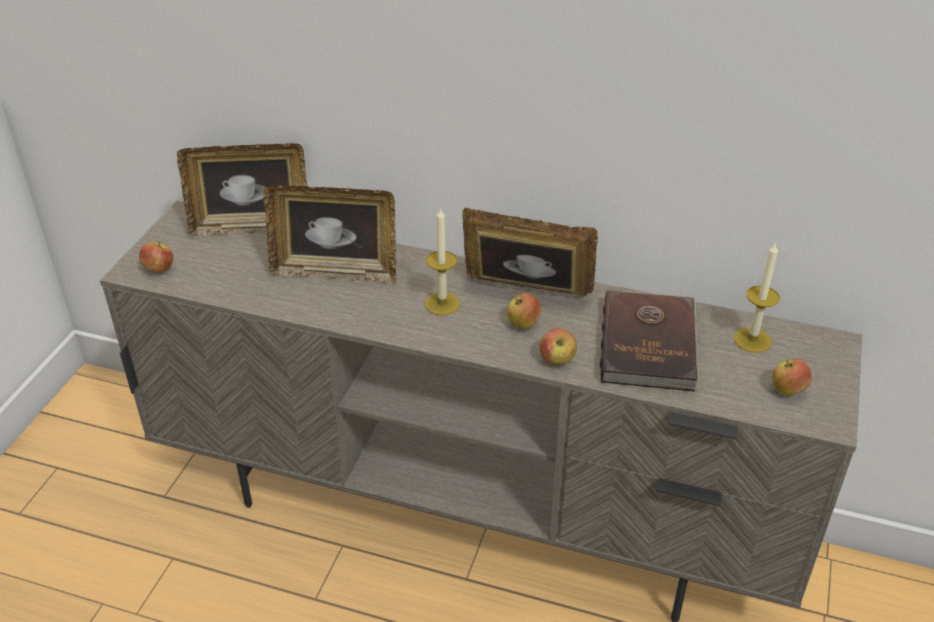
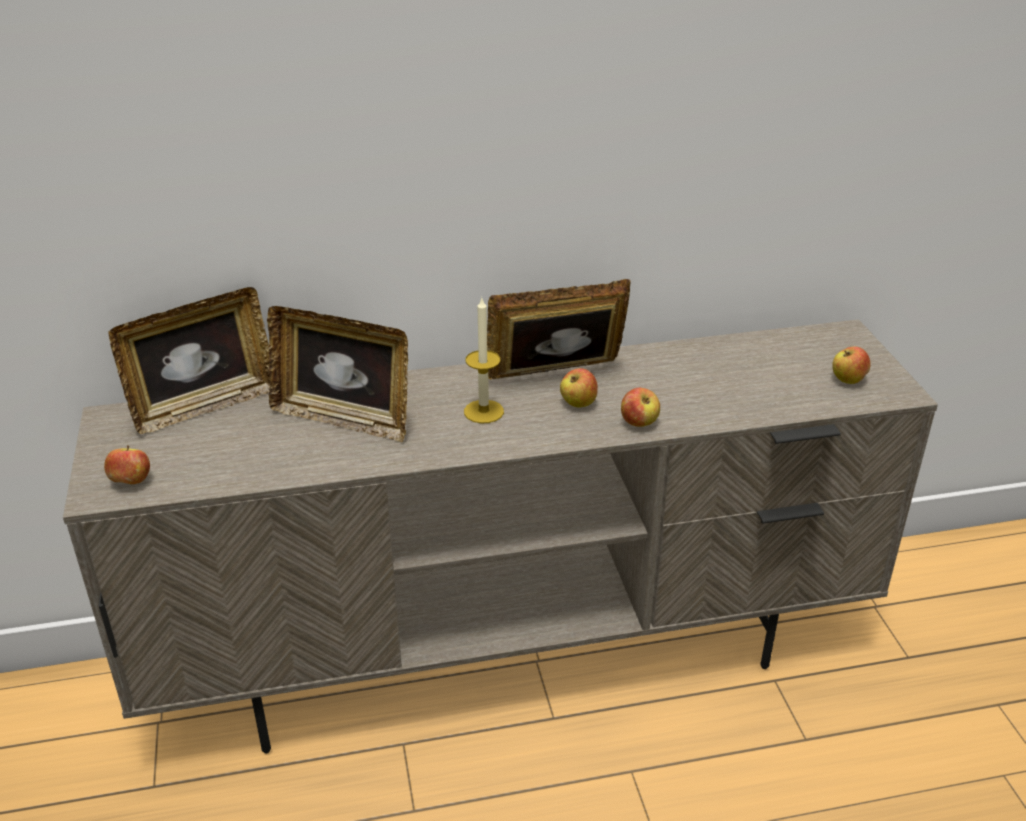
camera: 30 degrees left, 5 degrees down
picture frame [263,185,397,284] -> picture frame turned 45 degrees clockwise [267,306,408,442]
brown book [600,290,700,391] -> none
candle [734,242,780,353] -> none

